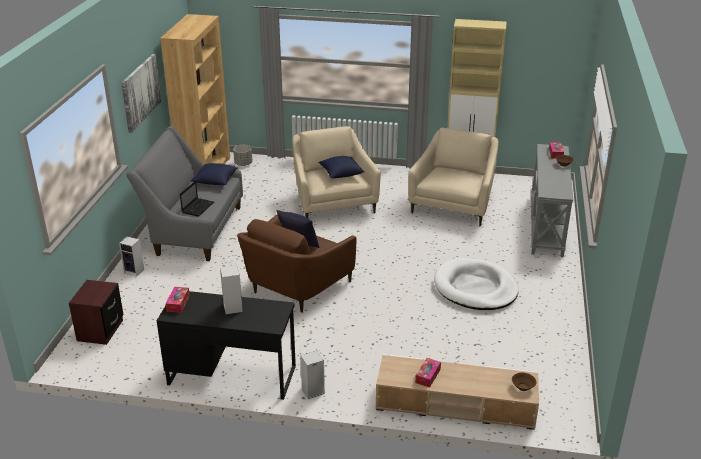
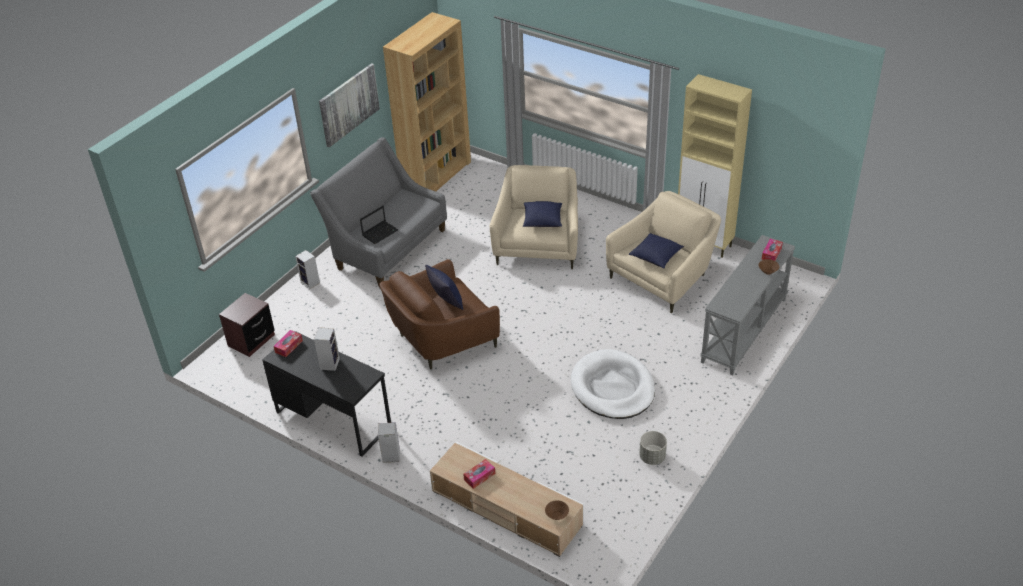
camera: 25 degrees right, 10 degrees up
blue pillow [191,163,238,185] -> blue pillow moved to [628,233,684,268]
grey planter [233,145,252,166] -> grey planter moved to [639,431,667,465]

